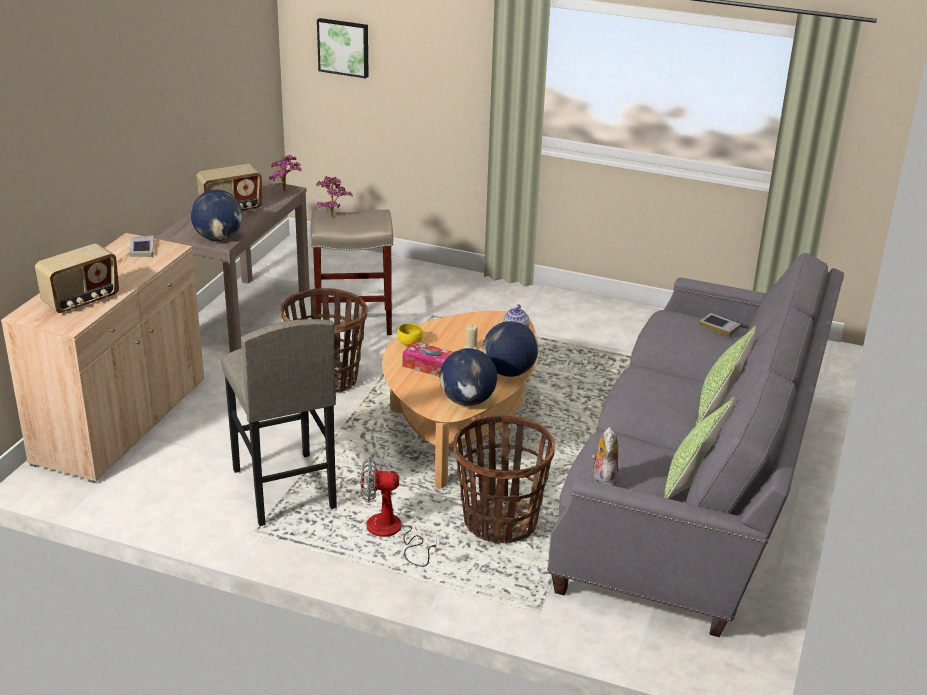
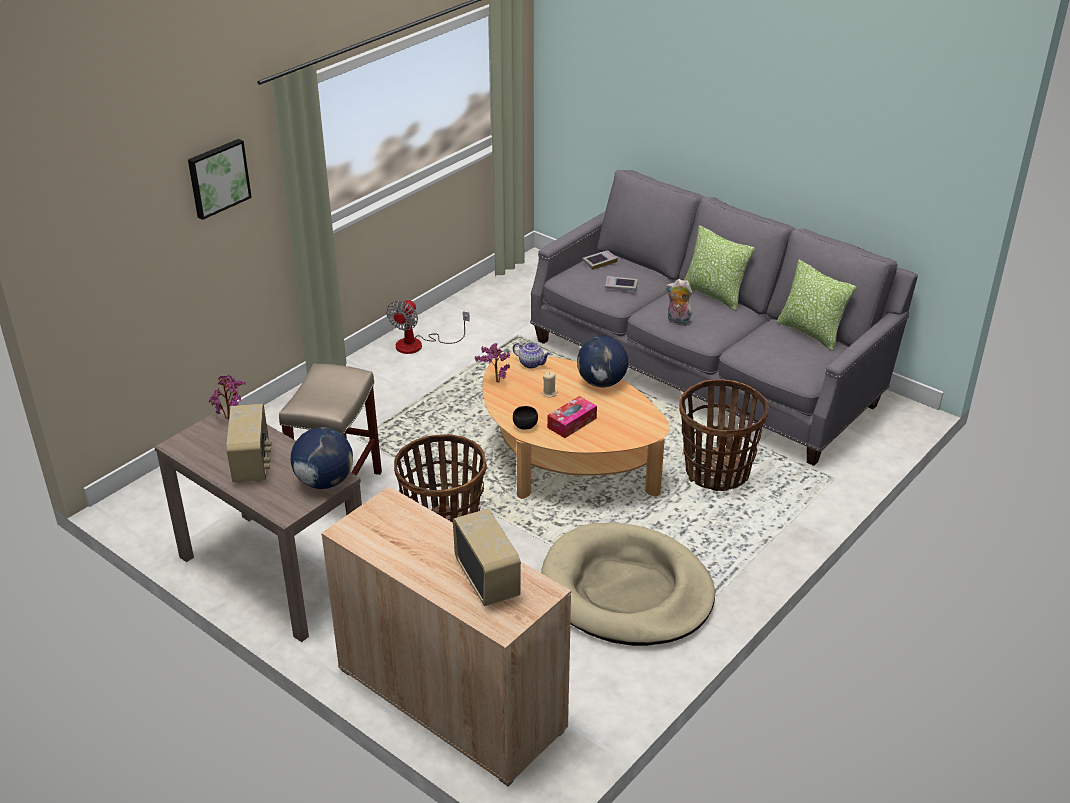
camera: 70 degrees left, 5 degrees up
book [129,235,154,257] -> book moved to [605,276,638,291]
grey stool [221,319,337,526] -> beige dog bed [541,523,715,646]
picture [317,18,369,78] -> picture moved to [188,139,252,220]
potted plant [317,176,353,216] -> potted plant moved to [475,343,510,383]
fan [361,458,437,567] -> fan moved to [386,299,470,354]
yellow bowl [397,323,423,346] -> black bowl [513,406,538,430]
globe [439,348,497,406] -> none
plush toy [591,427,619,486] -> plush toy moved to [666,279,692,327]

